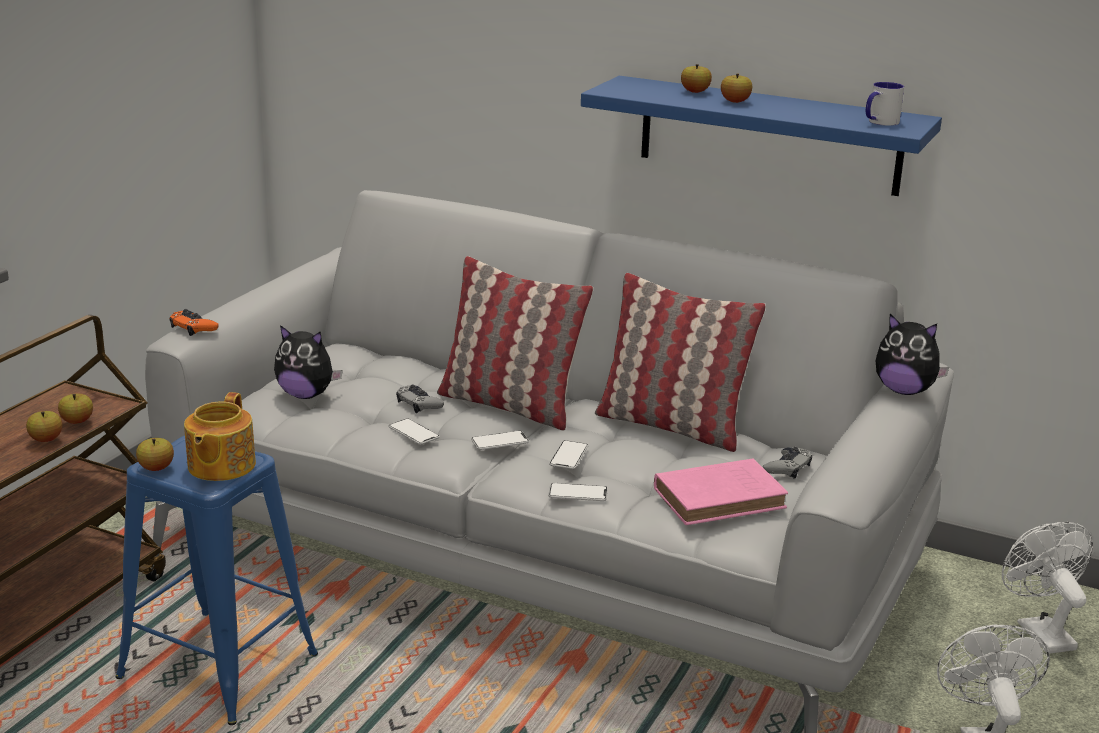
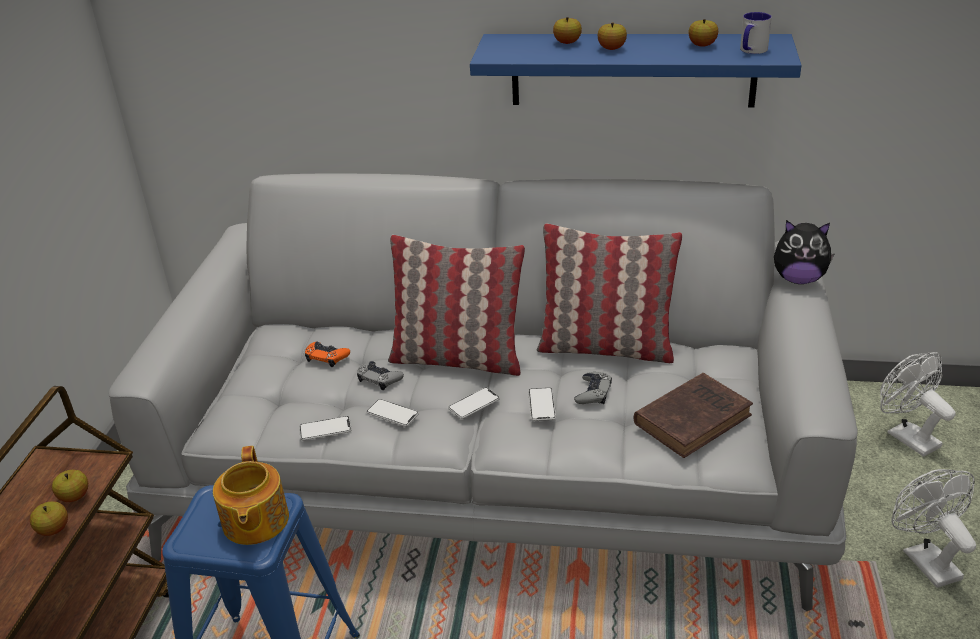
camera: 15 degrees left, 10 degrees up
apple [136,438,174,471] -> apple moved to [689,19,718,47]
orange game controller [169,309,219,336] -> orange game controller moved to [305,342,350,367]
plush toy [274,325,343,399] -> none
phone [548,483,608,501] -> phone moved to [299,416,352,440]
pink book [654,458,788,525] -> brown book [634,373,753,458]
grey game controller [763,447,812,479] -> grey game controller moved to [574,372,612,404]

